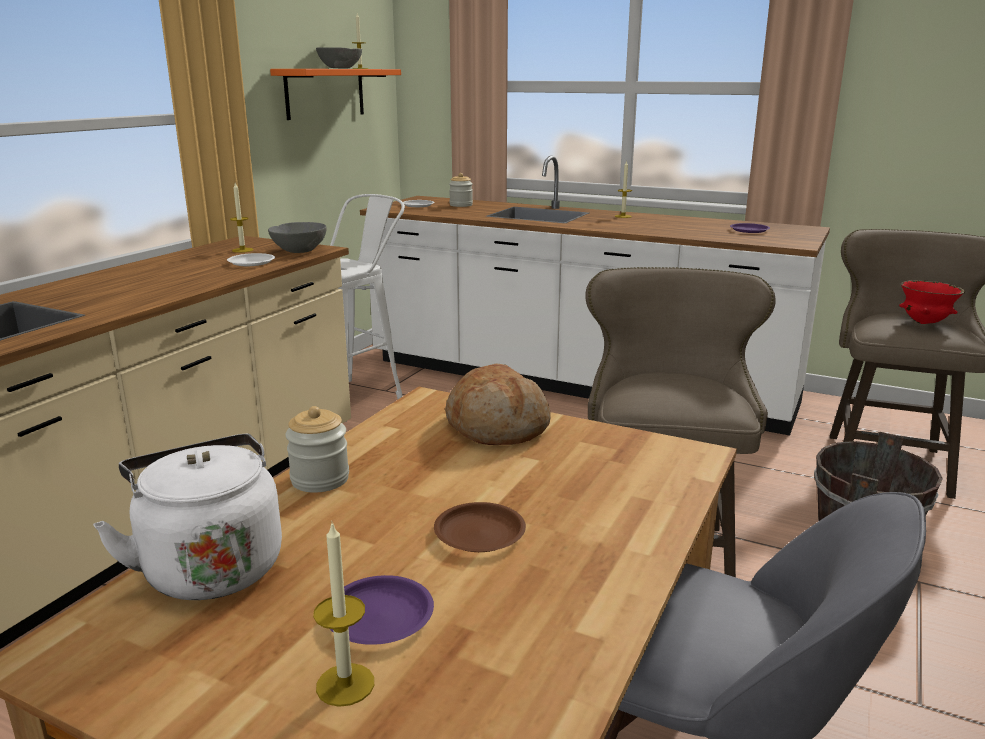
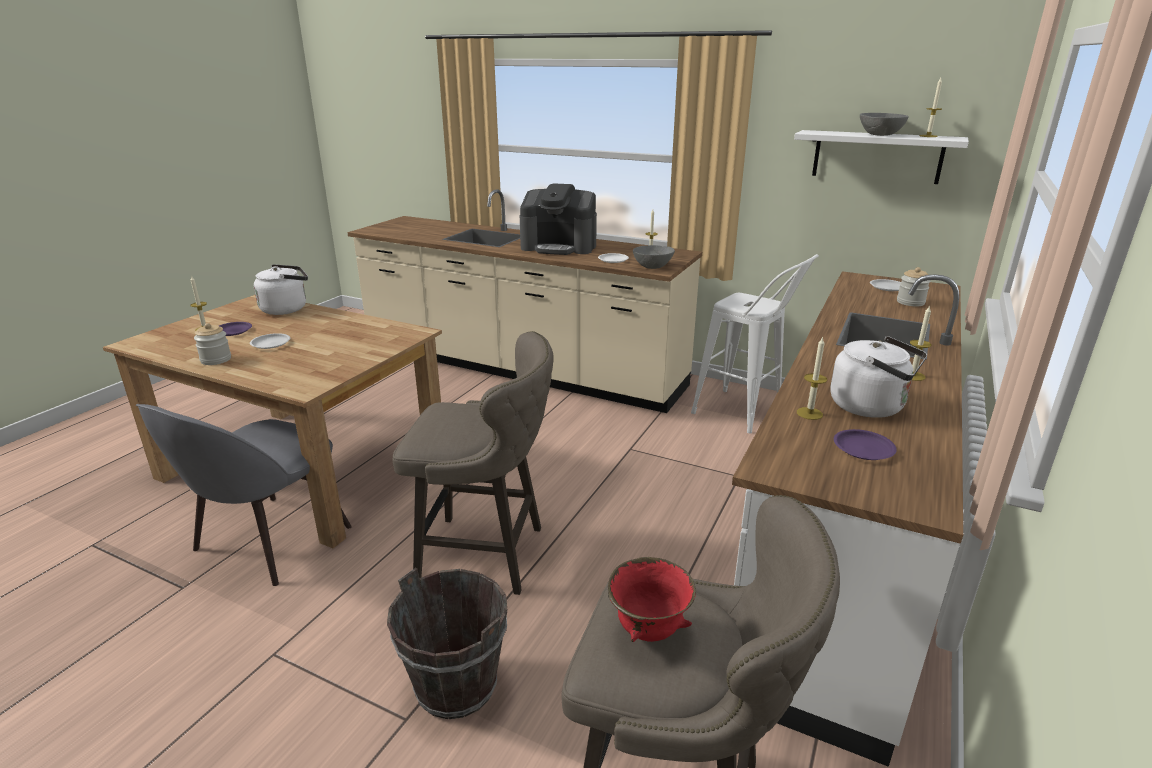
camera: 90 degrees right, 5 degrees up
orange shelf [270,69,401,120] -> white shelf [794,130,969,184]
jar [285,406,349,493] -> jar moved to [194,323,231,365]
brown plate [434,502,526,552] -> white plate [250,333,290,349]
bread [445,363,551,445] -> none
none -> coffee machine [520,183,597,255]
none -> candle [797,336,827,420]
none -> white kettle [830,336,927,418]

